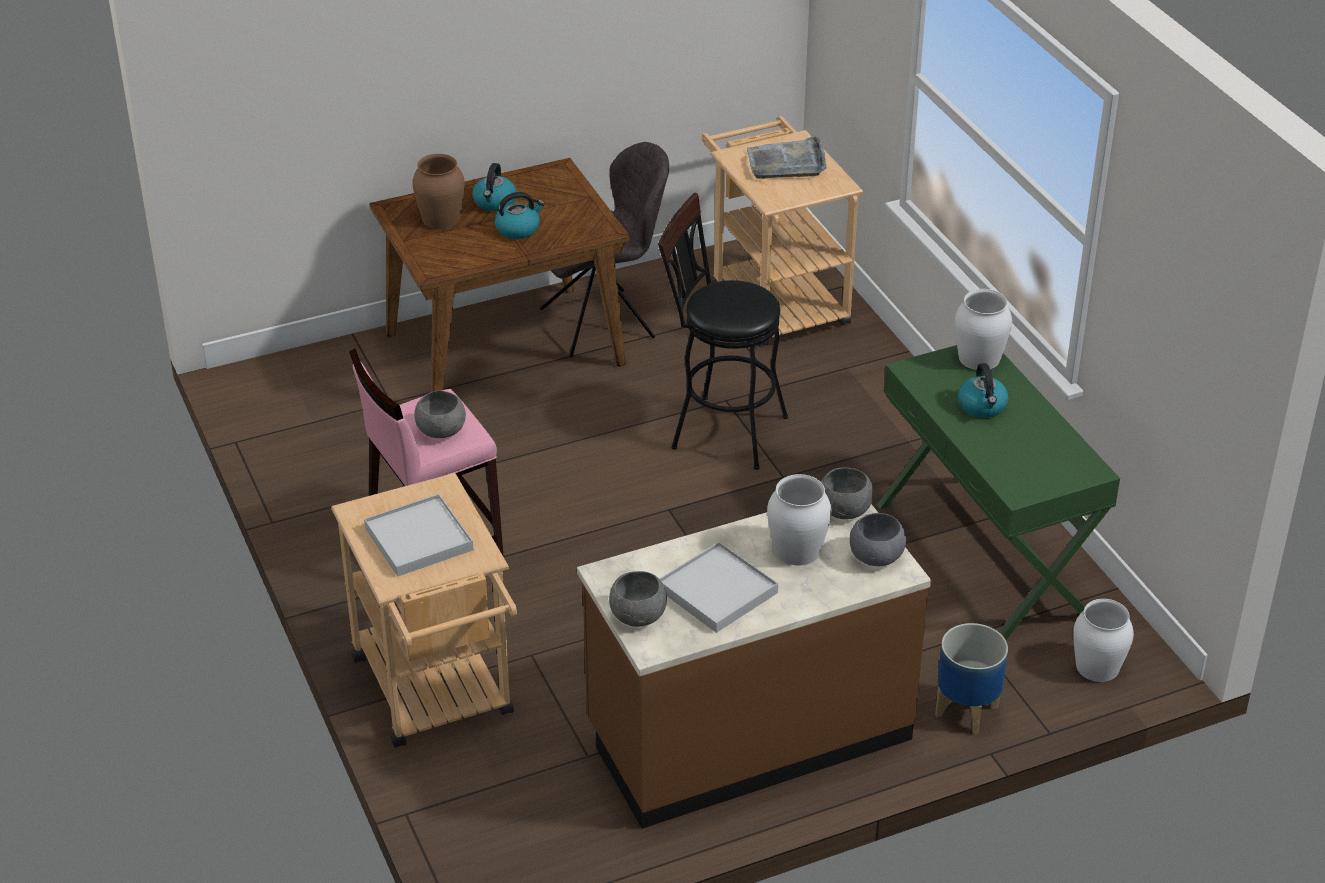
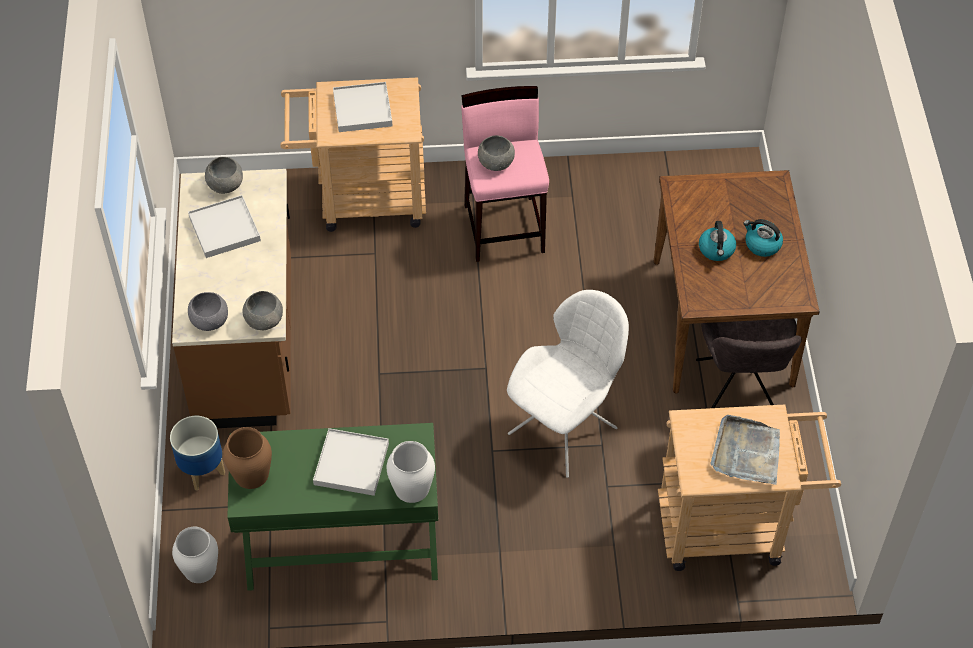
camera: 110 degrees right, 15 degrees up
brown vase [412,154,465,229] -> brown vase moved to [223,427,272,489]
black stool [658,193,788,470] -> white chair [507,290,629,478]
white vase [767,474,832,565] -> none
kettle [958,363,1009,418] -> white tray [313,428,389,496]

